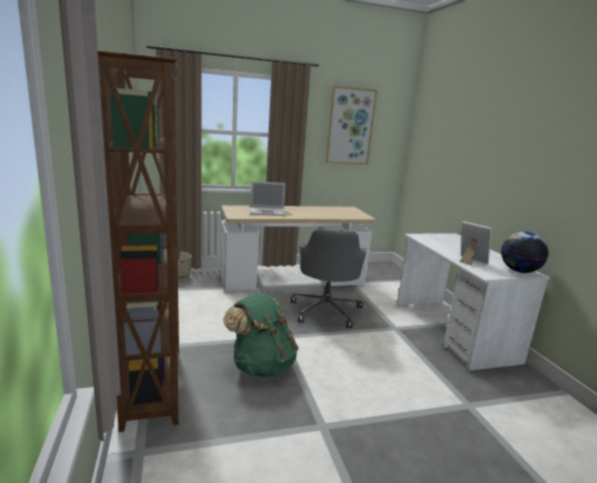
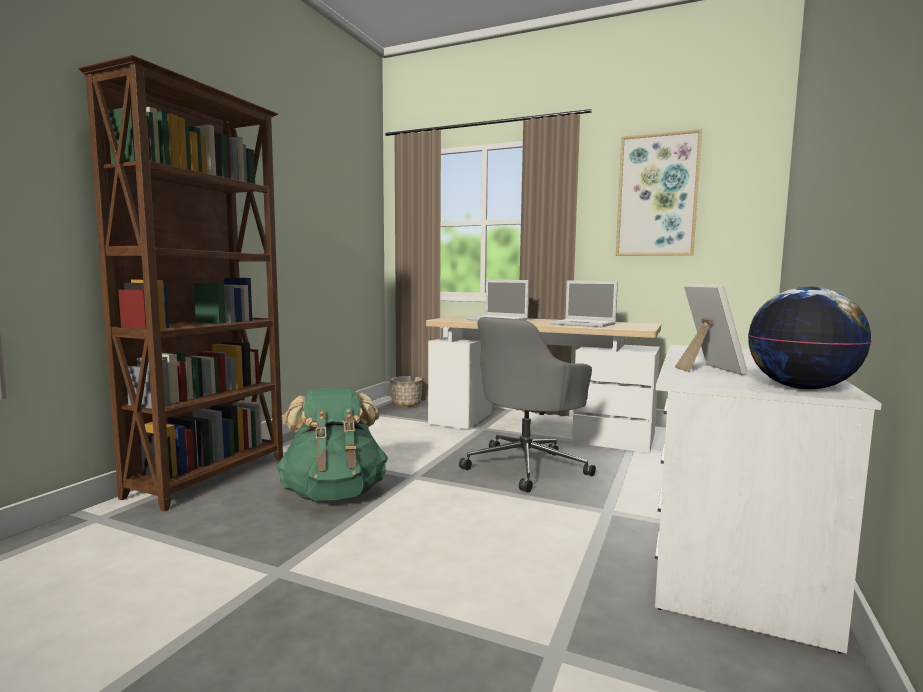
camera: 40 degrees right, 10 degrees down
none -> laptop [550,281,618,327]

